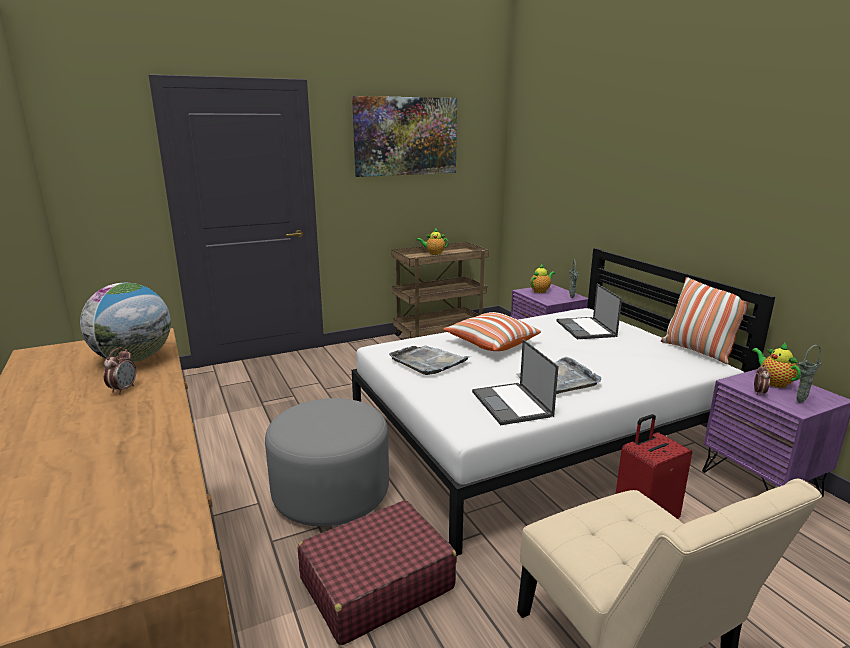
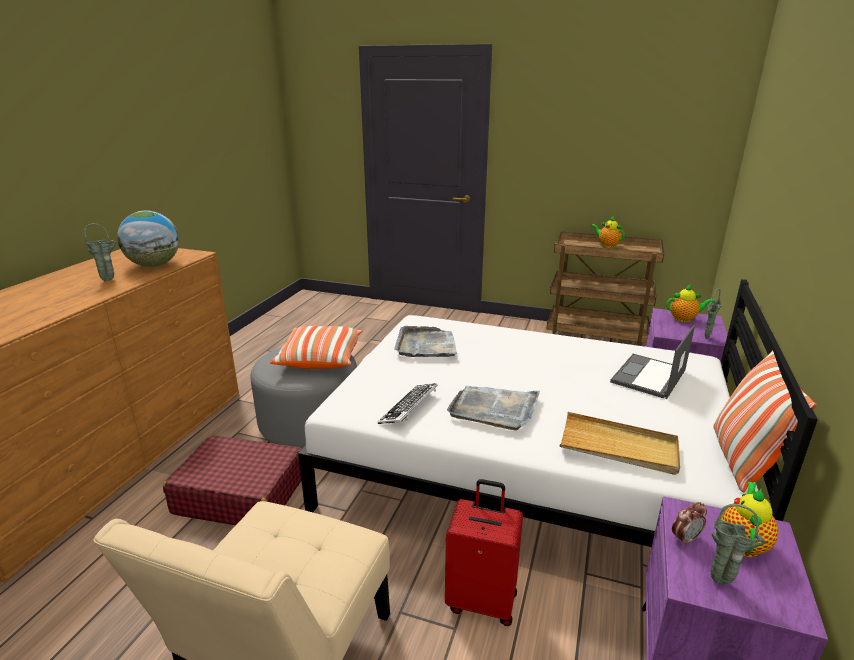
camera: 45 degrees right, 5 degrees up
alarm clock [103,347,136,394] -> green vase [84,223,116,281]
picture [352,96,457,177] -> none
pillow [443,312,541,351] -> pillow moved to [270,326,363,369]
laptop [472,339,559,425] -> keyboard [378,383,438,424]
none -> beige tray [560,412,680,475]

